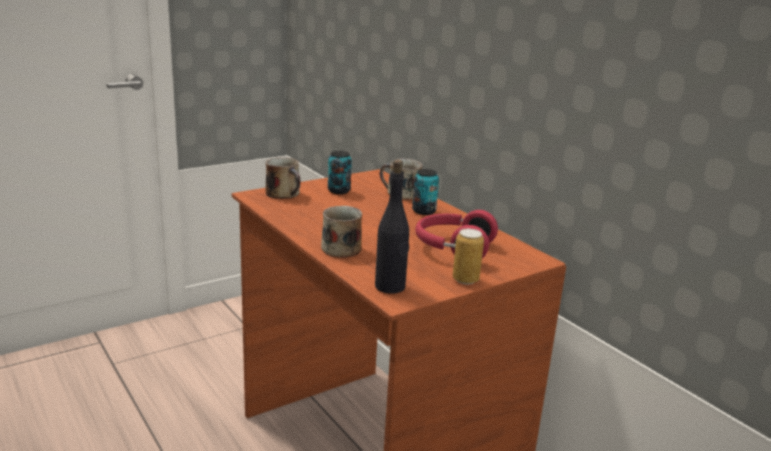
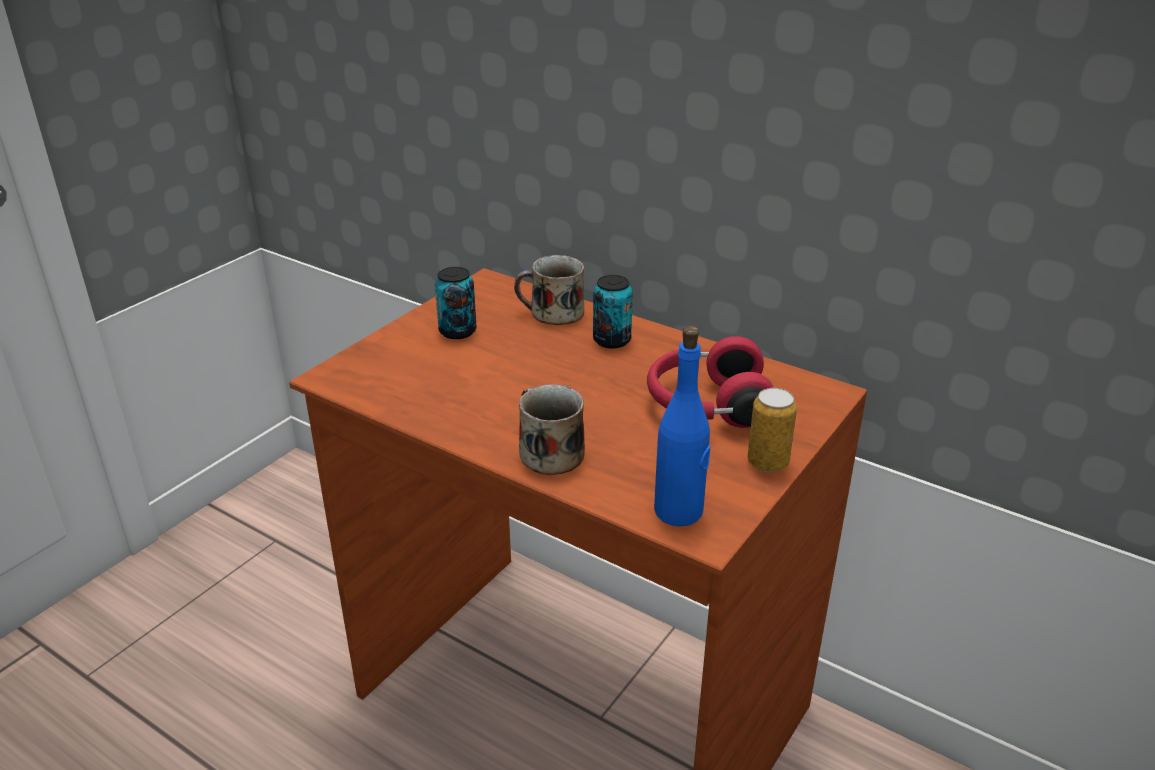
camera: 20 degrees left, 10 degrees up
mug [265,157,301,199] -> none
black bottle [375,160,409,294] -> blue bottle [654,326,710,526]

